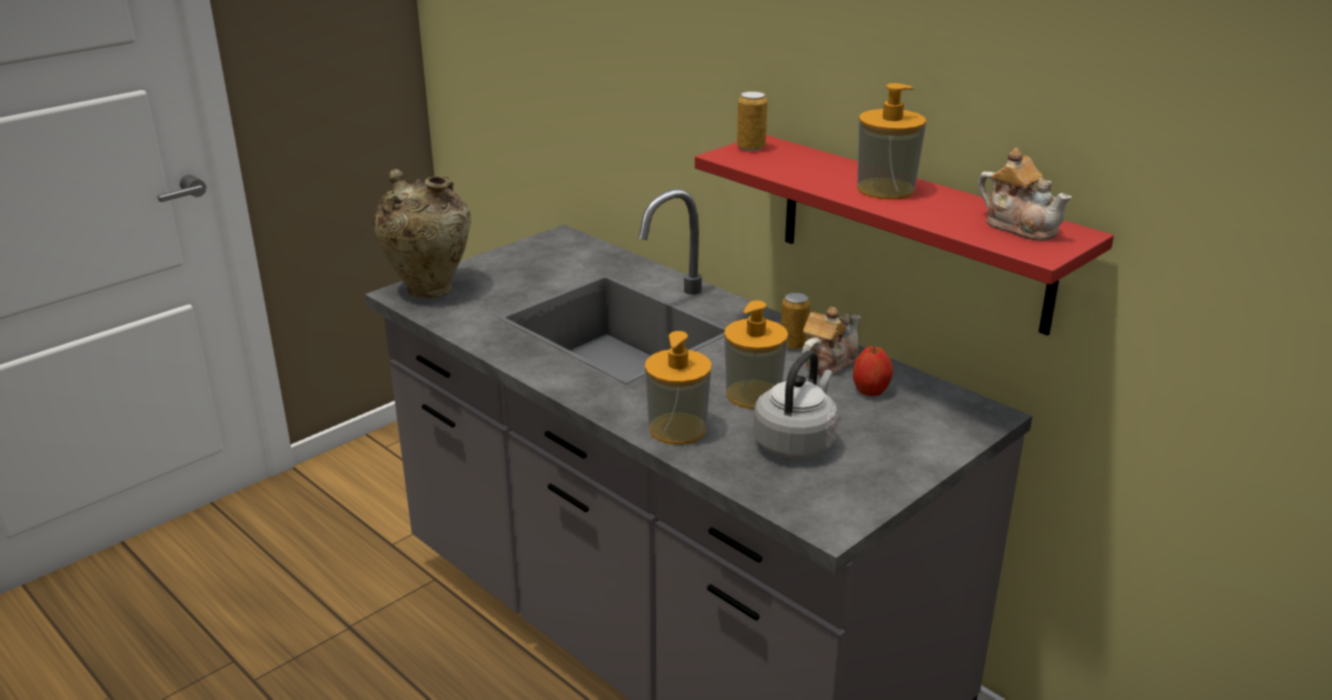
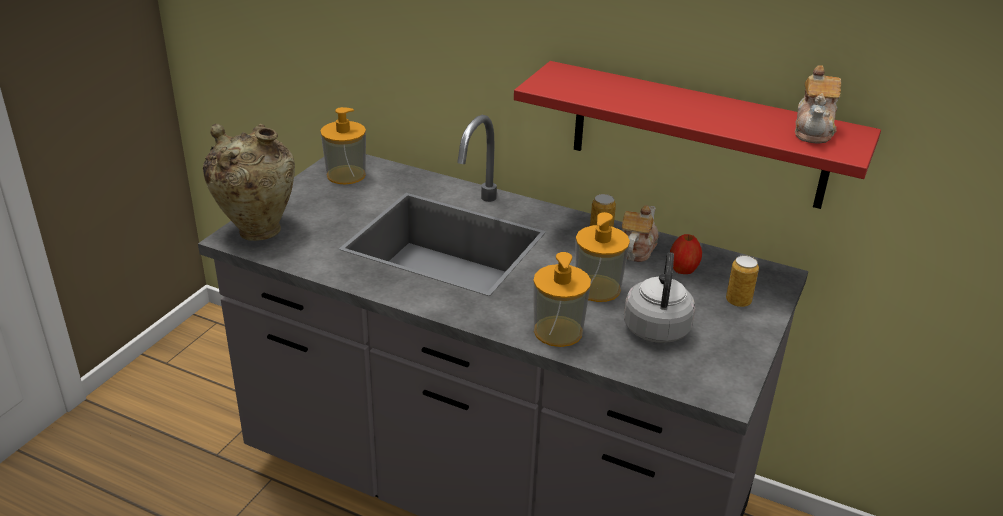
camera: 20 degrees left, 5 degrees up
can [737,91,767,151] -> can moved to [726,255,759,307]
soap dispenser [857,83,926,199] -> soap dispenser moved to [320,107,366,184]
teapot [978,148,1072,241] -> teapot turned 75 degrees clockwise [795,65,841,144]

